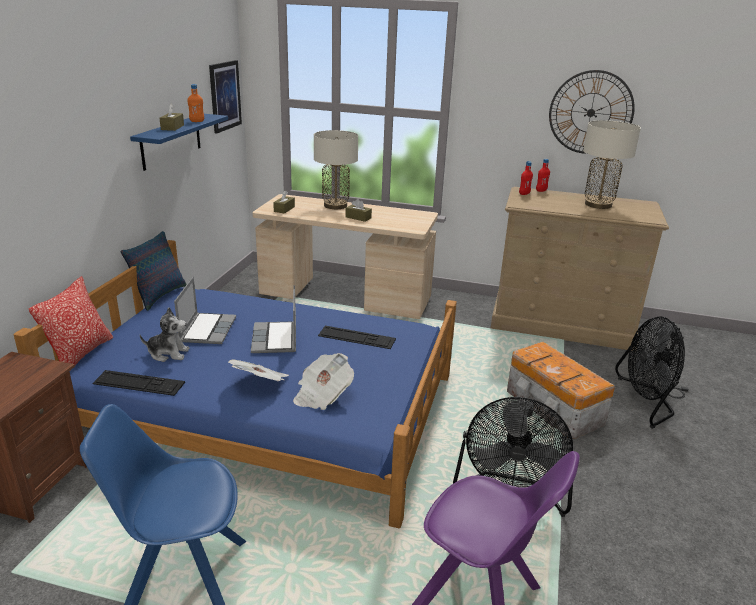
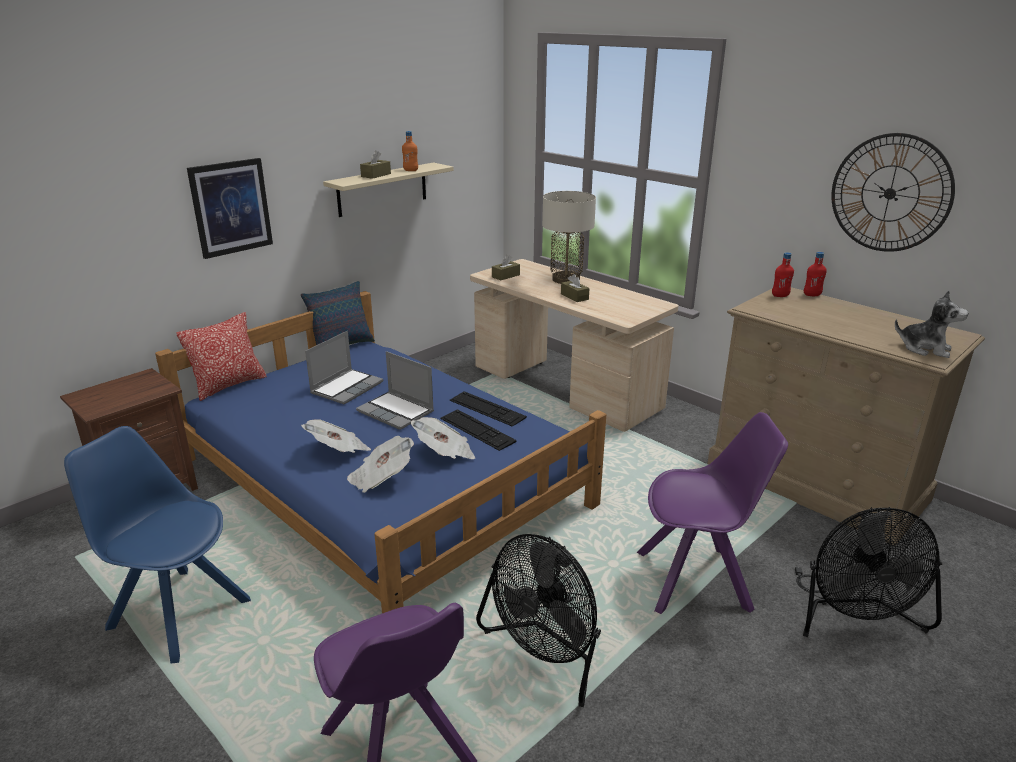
camera: 30 degrees right, 0 degrees up
keyboard [92,370,185,396] -> keyboard moved to [449,391,527,427]
blue shelf [130,114,228,171] -> beige shelf [323,163,454,217]
plush toy [140,307,190,362] -> plush toy moved to [895,290,969,358]
picture [209,60,242,133] -> picture moved to [187,158,273,259]
laptop [251,285,296,353] -> laptop turned 75 degrees counterclockwise [356,351,434,430]
storage box [507,342,615,439] -> purple chair [637,412,788,614]
table lamp [583,120,641,209] -> none
black fan [615,317,689,429] -> black fan turned 120 degrees counterclockwise [795,507,942,637]
none -> newspaper [411,417,475,459]

